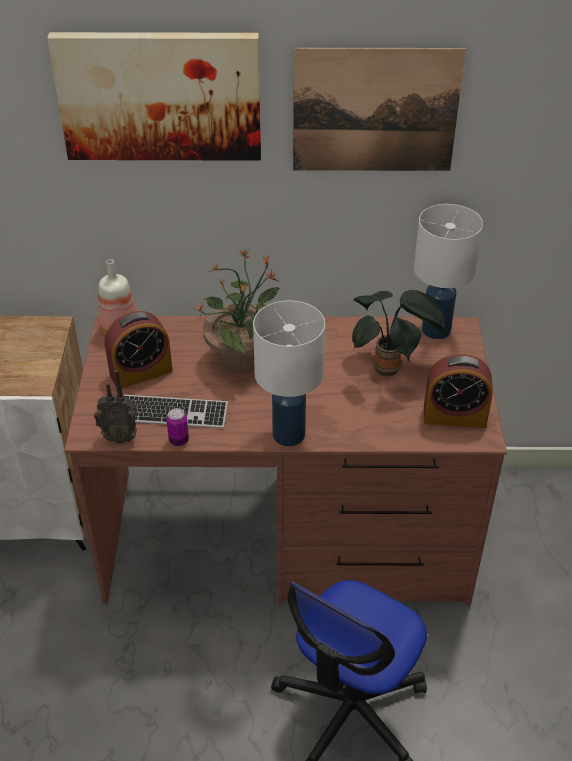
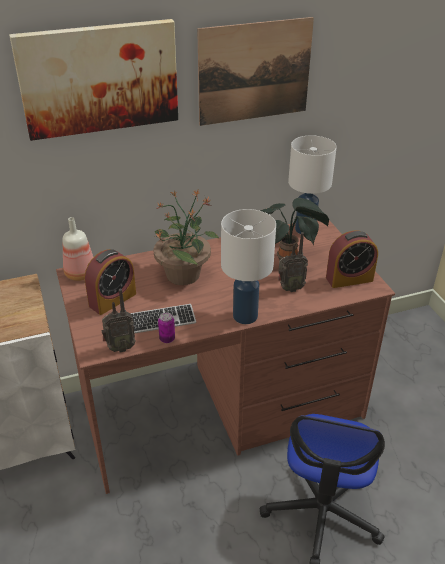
camera: 20 degrees left, 5 degrees down
none -> radio [278,232,308,292]

